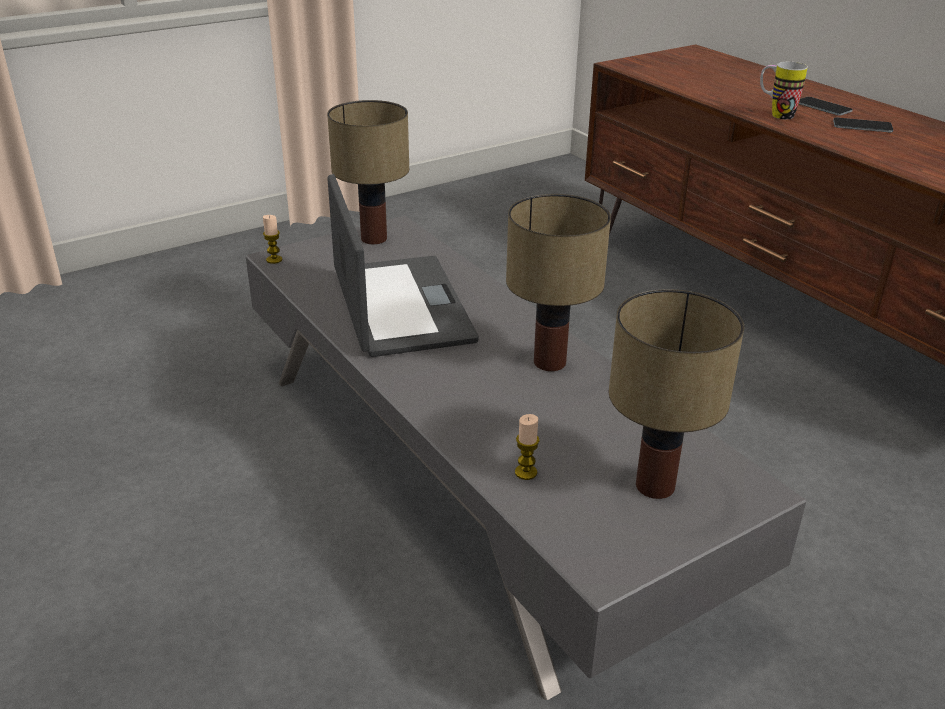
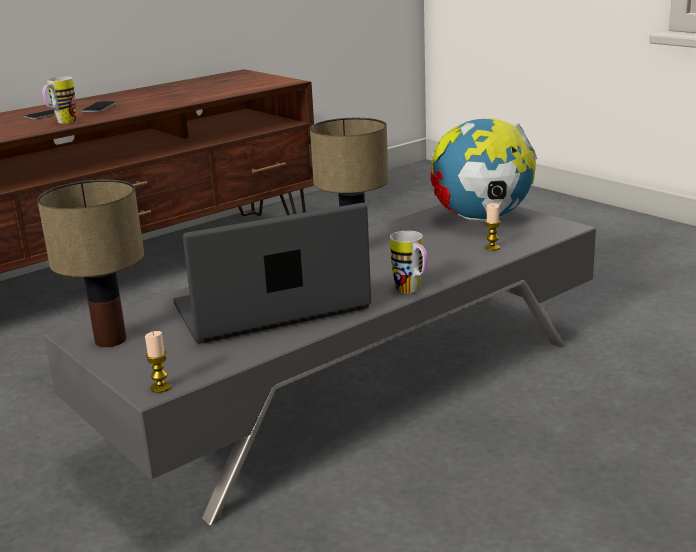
camera: 95 degrees left, 10 degrees down
table lamp [609,289,744,499] -> globe [430,118,537,222]
none -> mug [390,231,428,293]

